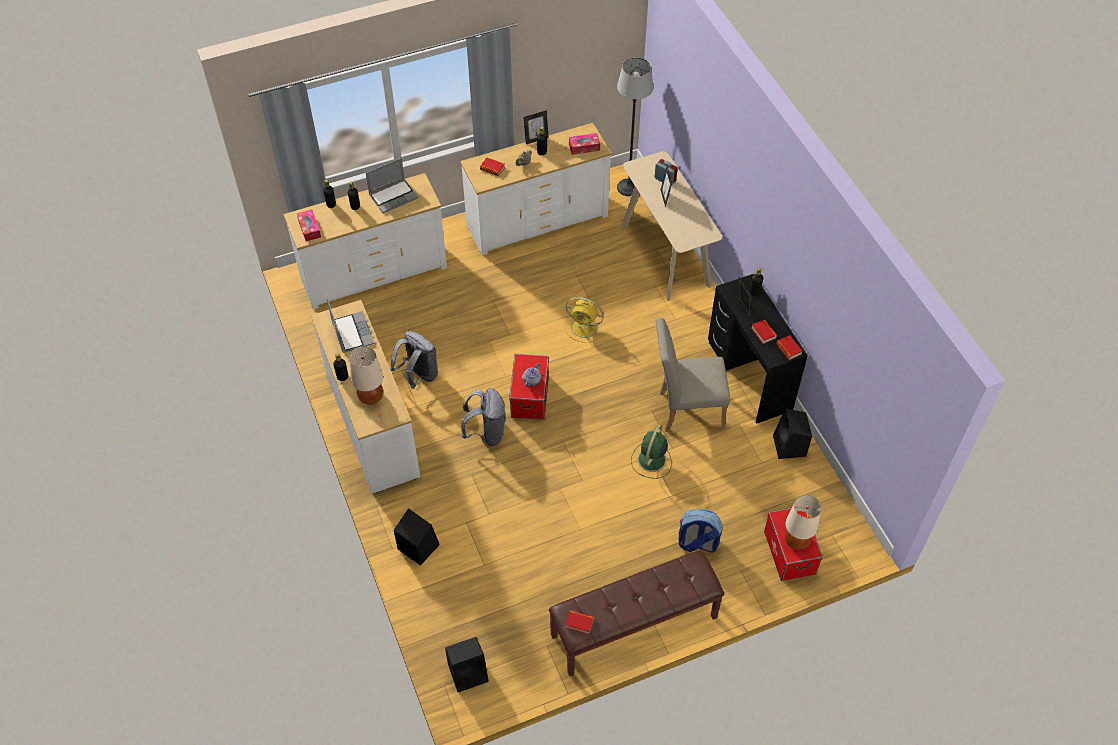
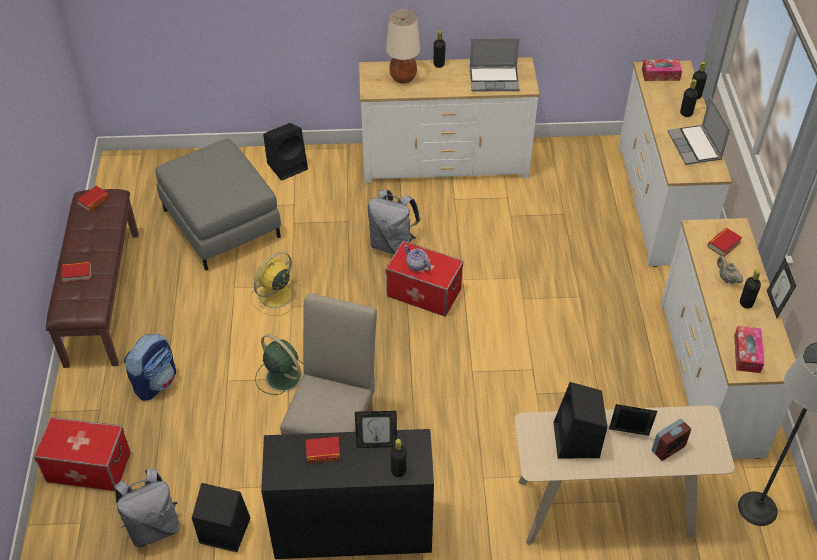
camera: 110 degrees right, 5 degrees down
grey backpack [390,331,438,389] -> grey backpack moved to [114,468,180,547]
black speaker [445,637,489,692] -> black speaker moved to [554,382,607,459]
yellow fan [565,297,605,343] -> yellow fan moved to [250,252,300,316]
book [776,335,802,360] -> book moved to [61,262,92,283]
beige table lamp [785,495,821,550] -> none
none -> grey ottoman [155,139,281,271]

